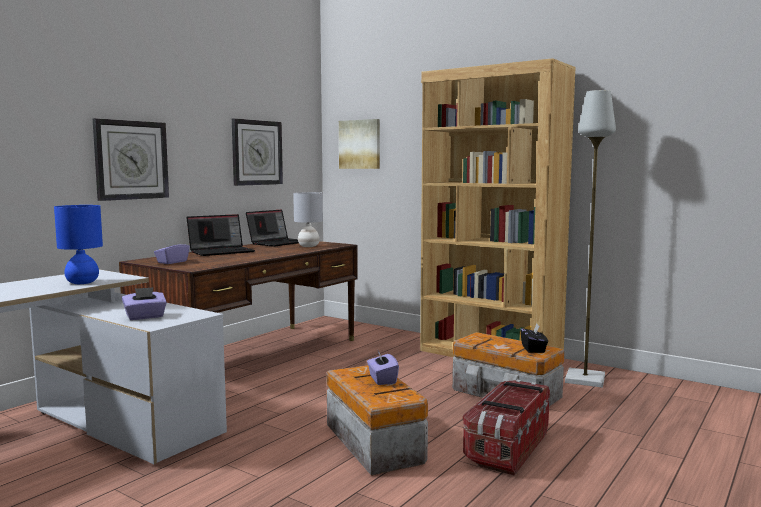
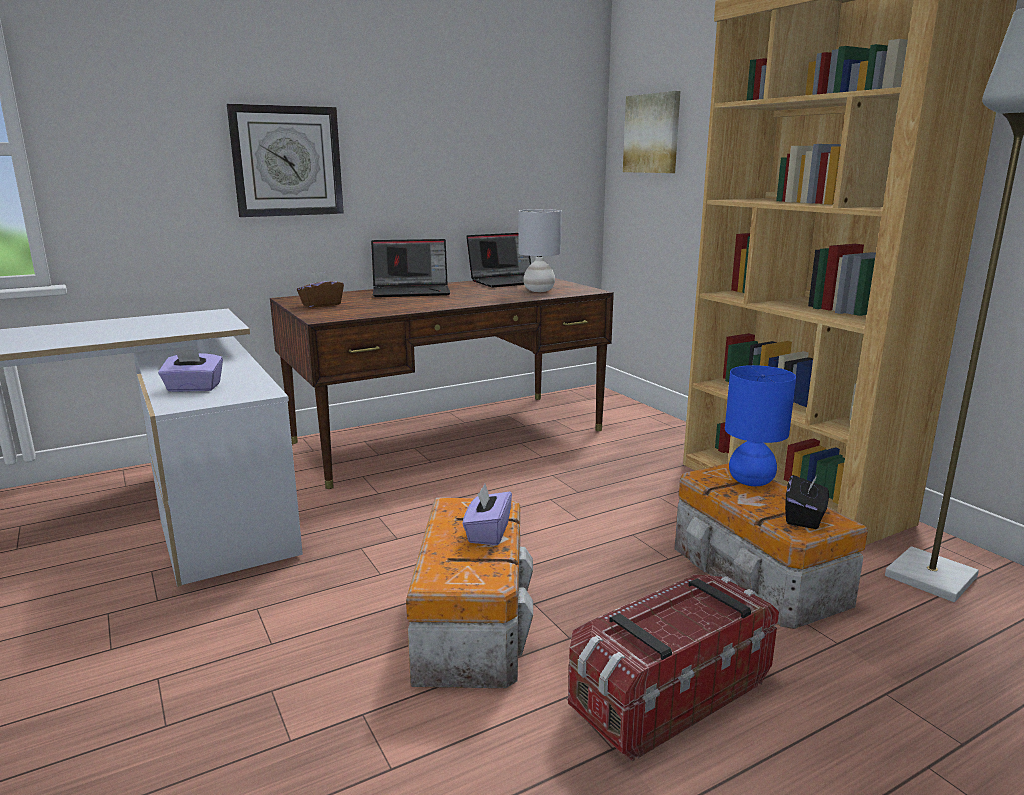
camera: 25 degrees right, 10 degrees up
blue table lamp [54,205,103,284] -> blue table lamp moved to [725,365,796,486]
purple tissue box [154,238,190,264] -> brown tissue box [297,272,344,308]
wall clock [232,118,283,186] -> none

